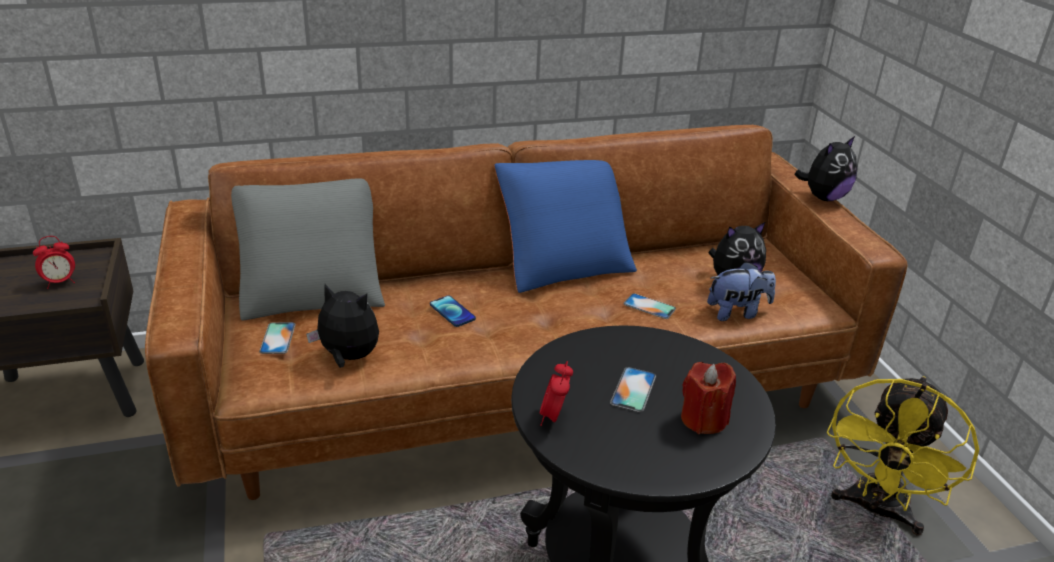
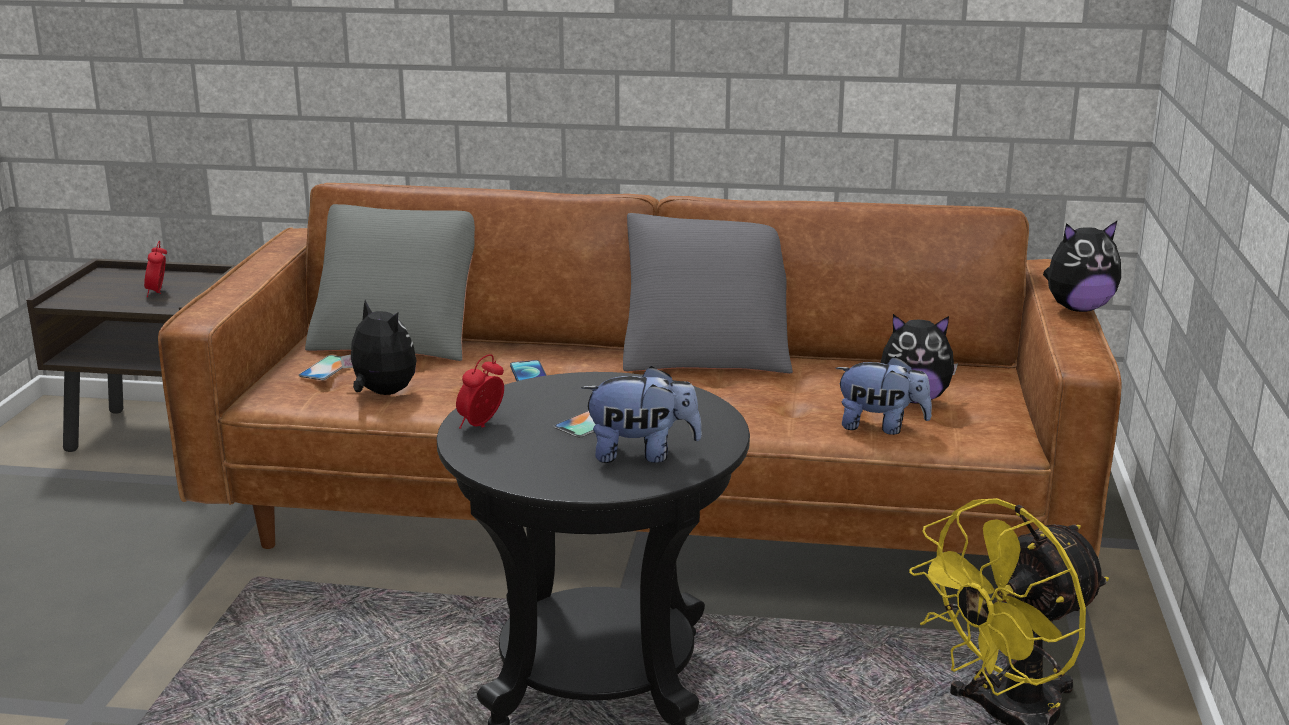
camera: 25 degrees right, 10 degrees down
alarm clock [33,236,75,289] -> alarm clock turned 90 degrees clockwise [144,241,167,297]
blue pillow [494,160,637,293] -> grey pillow [623,213,793,374]
phone [623,293,676,319] -> none
red candle [681,362,736,434] -> plush toy [581,366,702,463]

